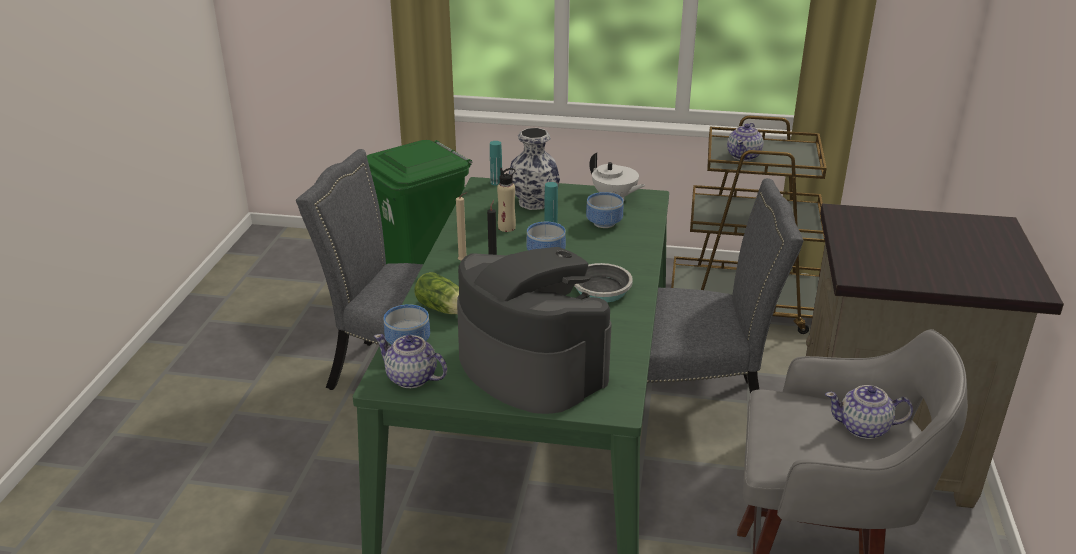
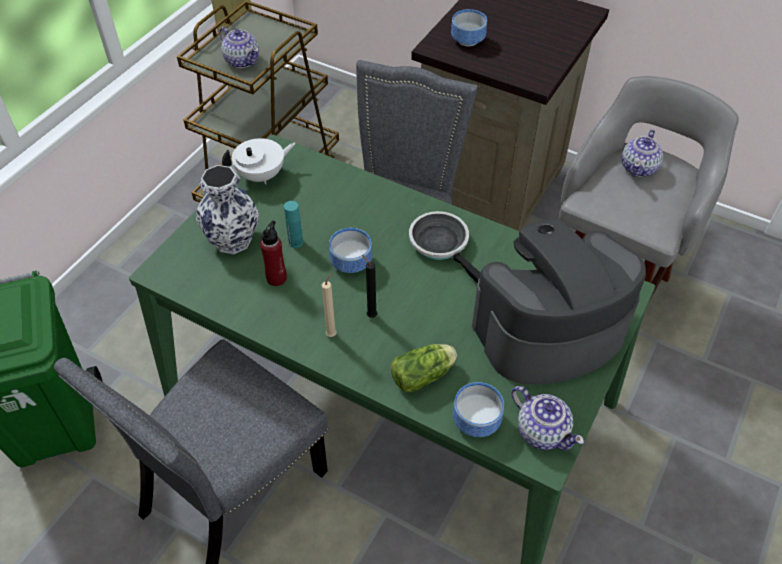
camera: 70 degrees left, 20 degrees up
teapot [374,334,447,388] -> teapot turned 90 degrees counterclockwise [511,386,584,450]
turquoise bottle [490,141,502,186] -> none
beige bottle [497,168,516,232] -> red bottle [260,221,287,286]
bowl [586,192,623,228] -> bowl moved to [451,9,487,46]

